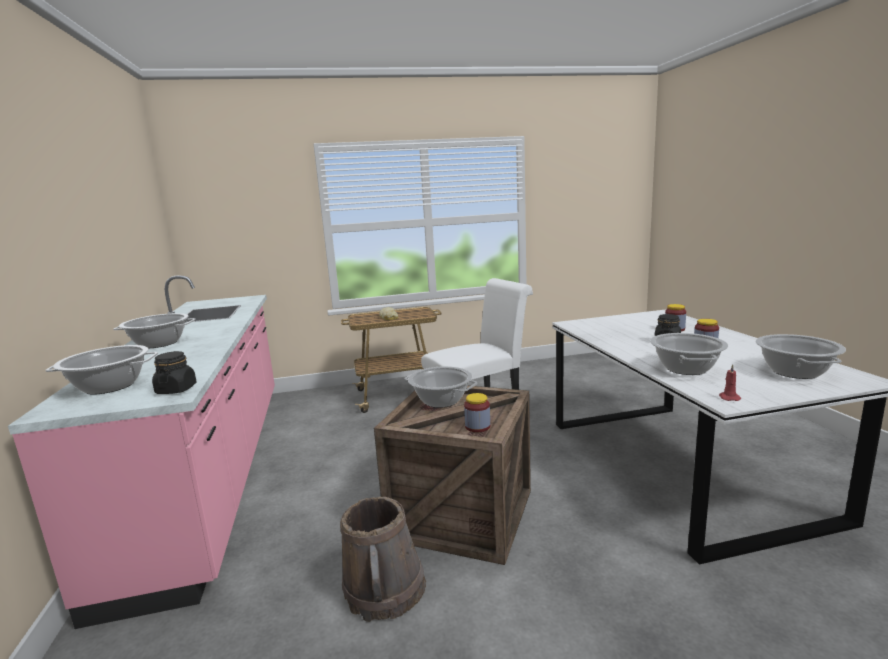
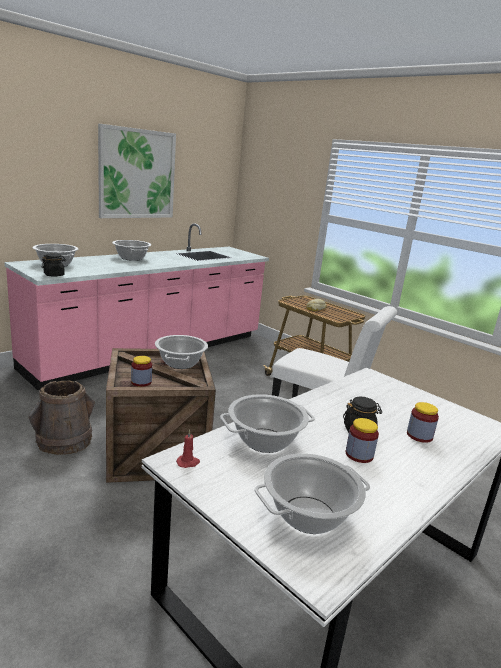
camera: 55 degrees right, 5 degrees up
none -> picture [98,124,176,218]

